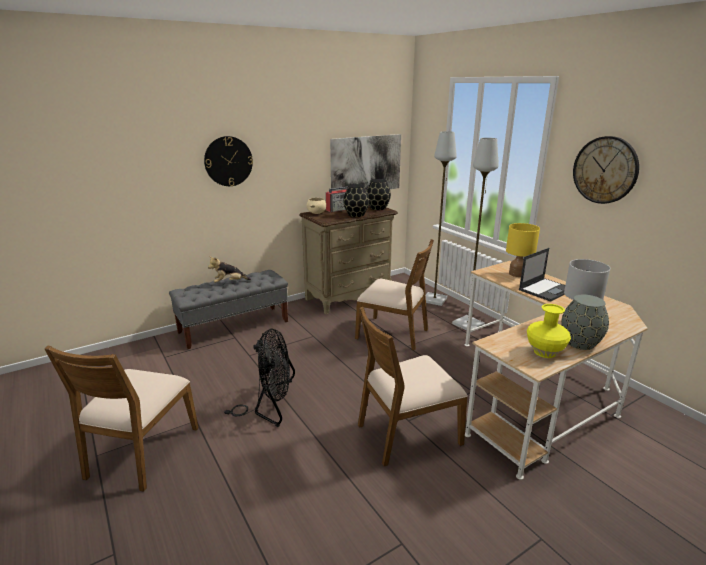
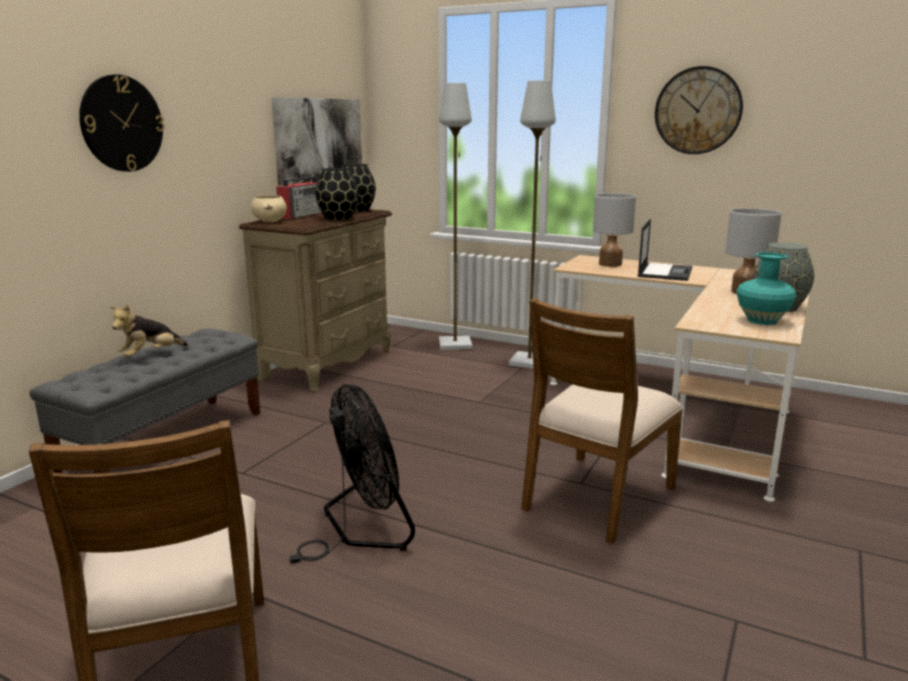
camera: 30 degrees left, 5 degrees down
brown chair [355,239,434,350] -> none
yellow table lamp [506,223,540,277] -> grey table lamp [593,193,636,267]
yellow vase [527,304,571,358] -> turquoise vase [737,252,797,325]

